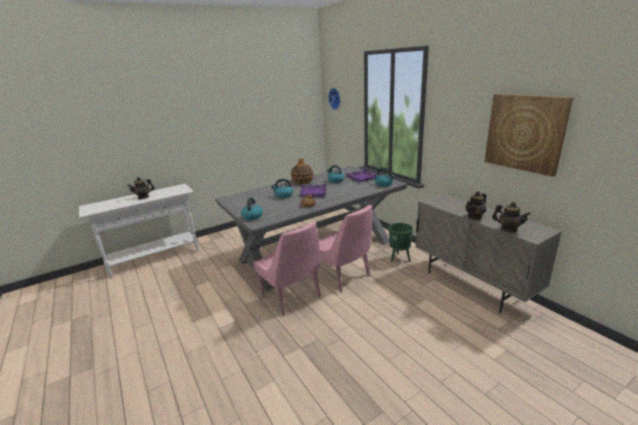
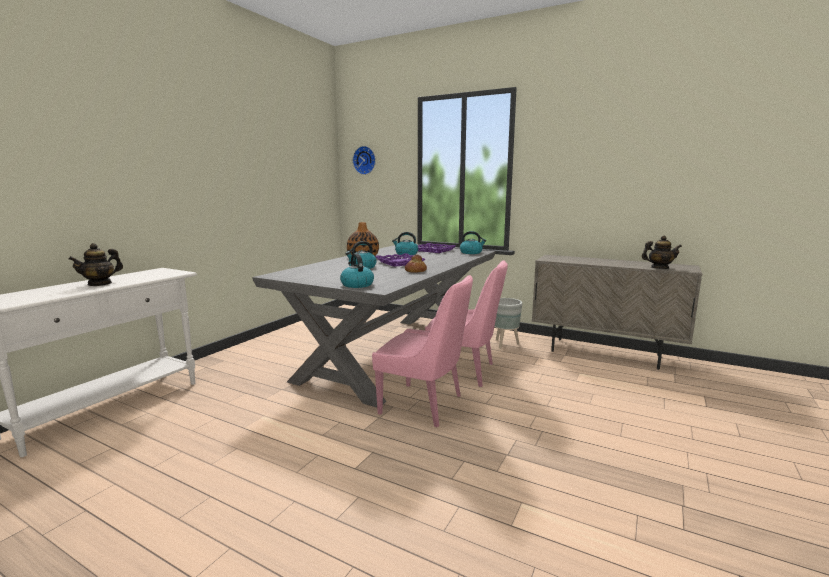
camera: 30 degrees left, 10 degrees down
green planter [389,223,413,262] -> grey planter [494,298,522,349]
teapot [466,191,486,220] -> none
picture [485,94,573,177] -> none

